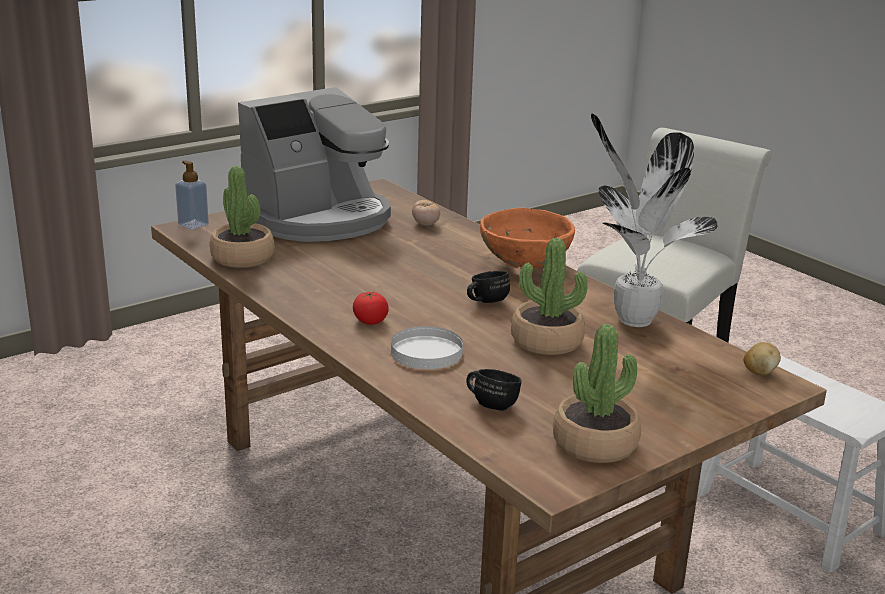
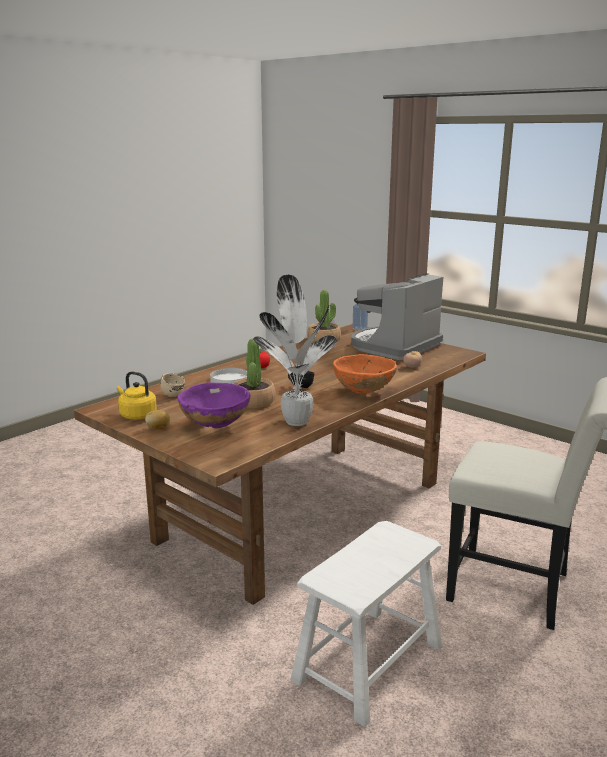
camera: 80 degrees right, 5 degrees down
coffee machine [238,87,391,242] -> coffee machine turned 90 degrees clockwise [351,273,443,360]
black mug [466,369,522,411] -> beige mug [160,373,185,397]
potted plant [553,324,641,463] -> yellow kettle [117,371,157,420]
potato [744,342,781,375] -> potato moved to [145,410,170,429]
none -> purple bowl [177,382,250,428]

